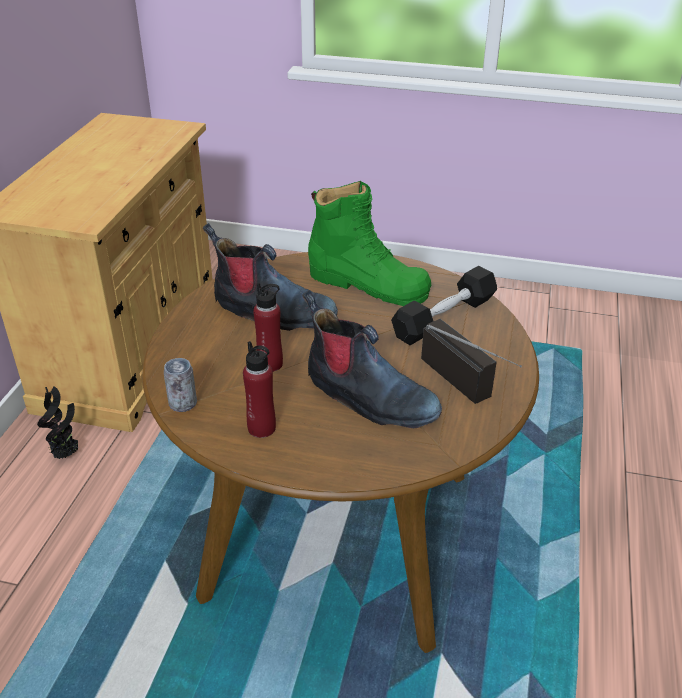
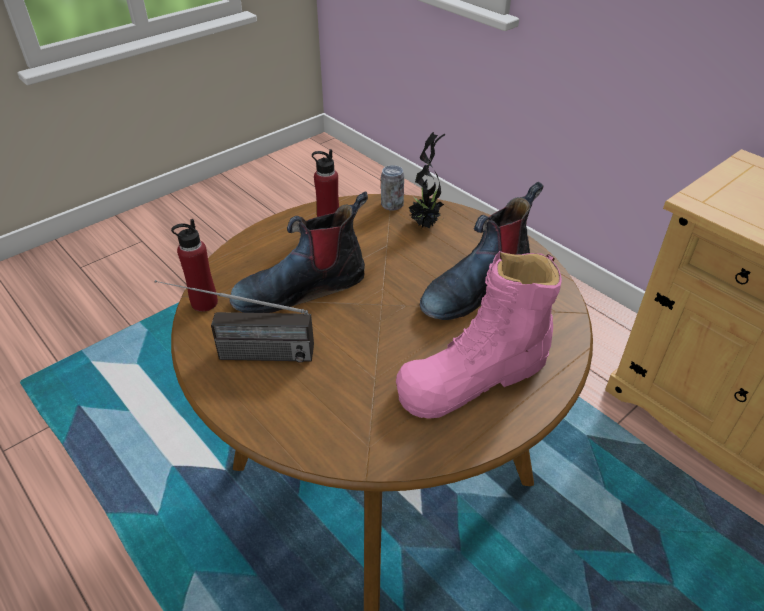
camera: 125 degrees right, 5 degrees up
potted plant [37,386,78,459] -> potted plant moved to [409,132,445,228]
red bottle [253,283,283,372] -> red bottle moved to [171,219,218,312]
green boot [308,181,431,306] -> pink boot [396,251,562,419]
black dumbbell [391,266,497,345] -> none

